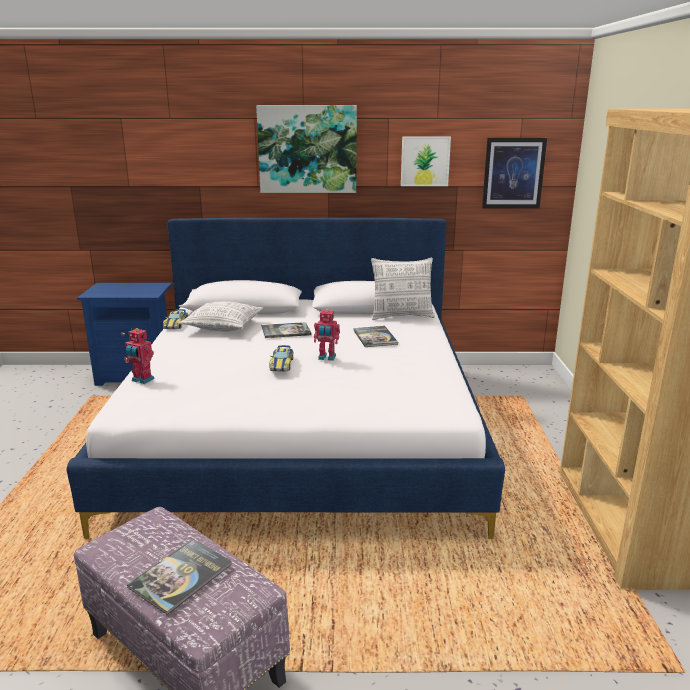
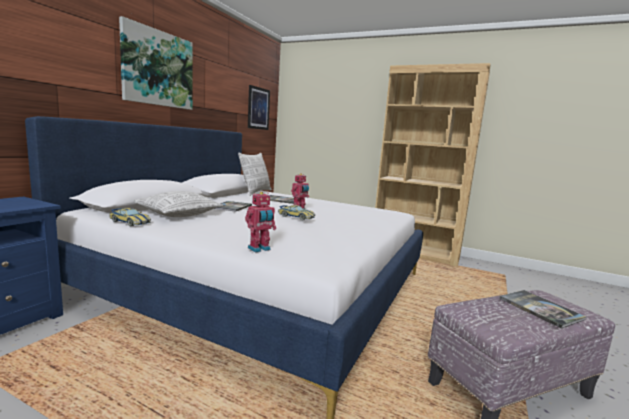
camera: 65 degrees left, 10 degrees down
picture [401,137,451,186] -> none

